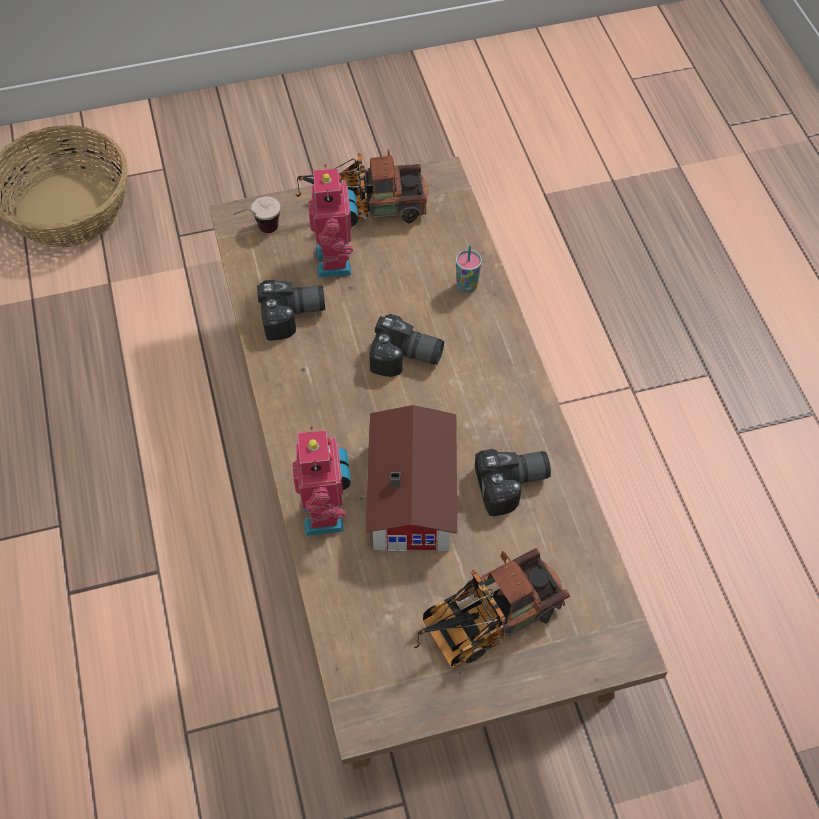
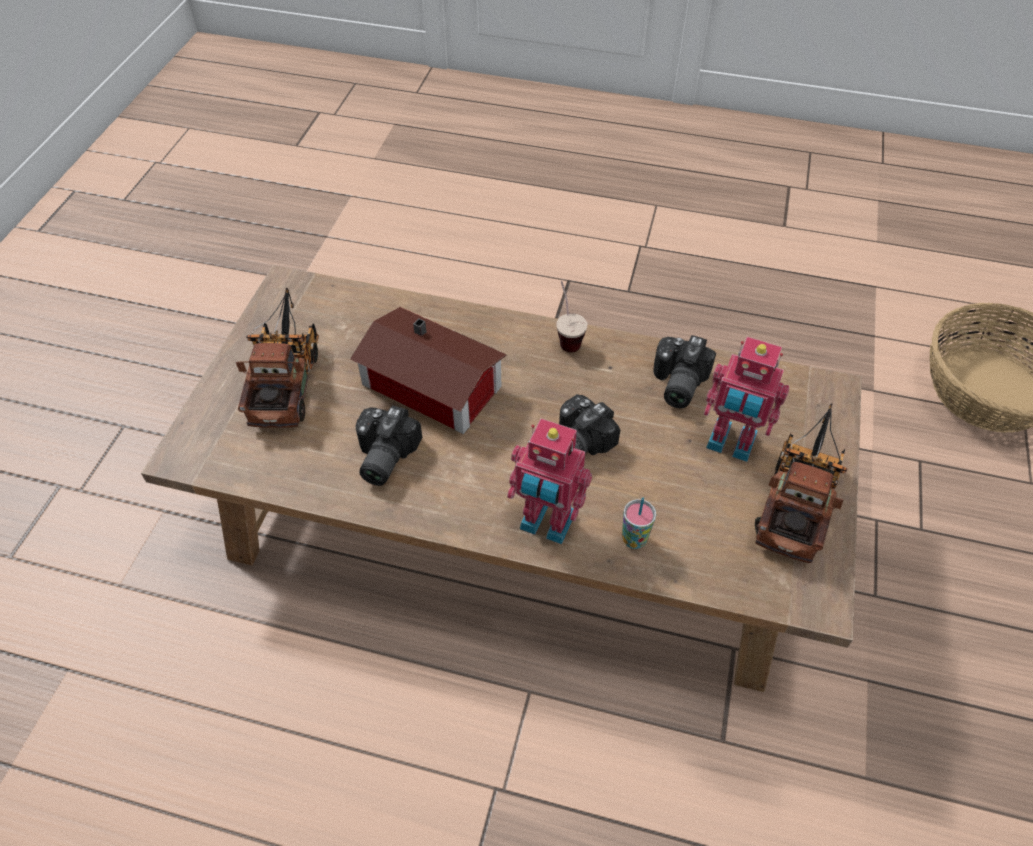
camera: 120 degrees right, 5 degrees down
cup [233,196,280,233] -> cup moved to [556,281,588,352]
toy robot [292,426,351,536] -> toy robot moved to [507,418,592,544]

